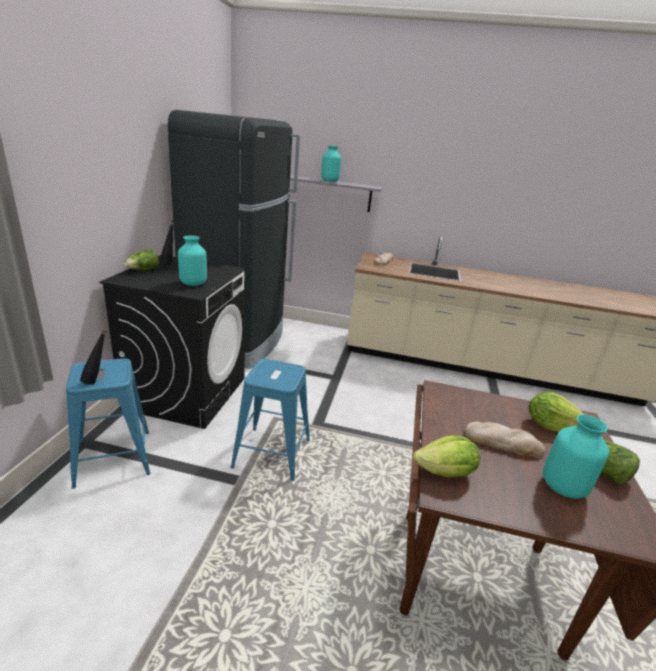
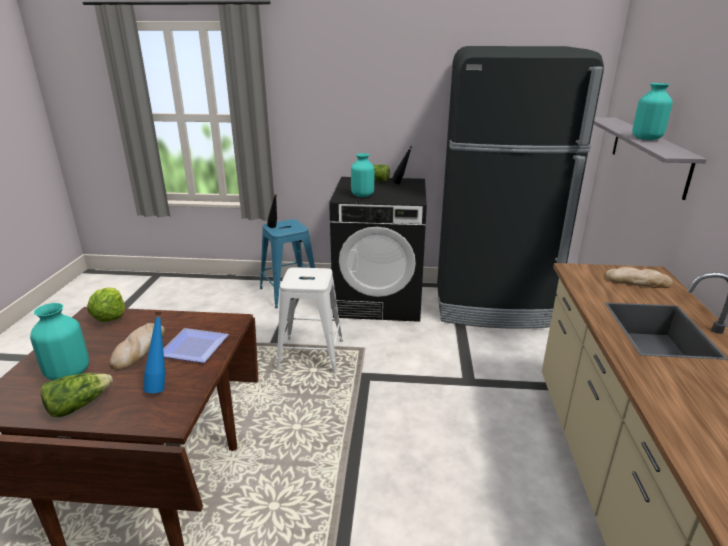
camera: 85 degrees right, 0 degrees up
blue stool [231,359,310,481] -> white stool [276,267,343,373]
lettuce [529,392,584,431] -> blue bottle [143,311,165,393]
none -> plate [163,328,229,363]

